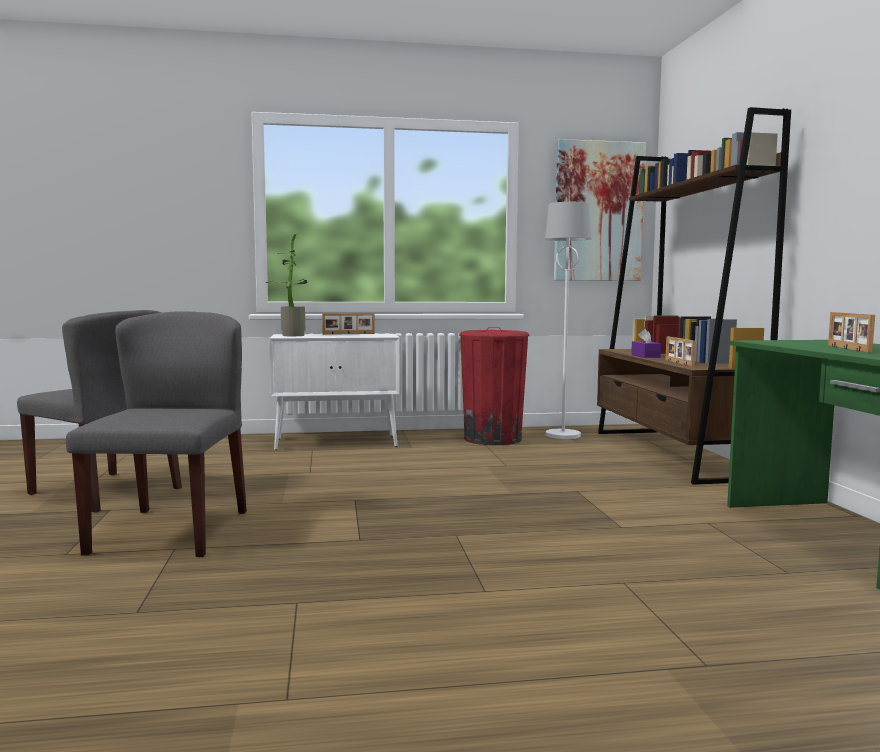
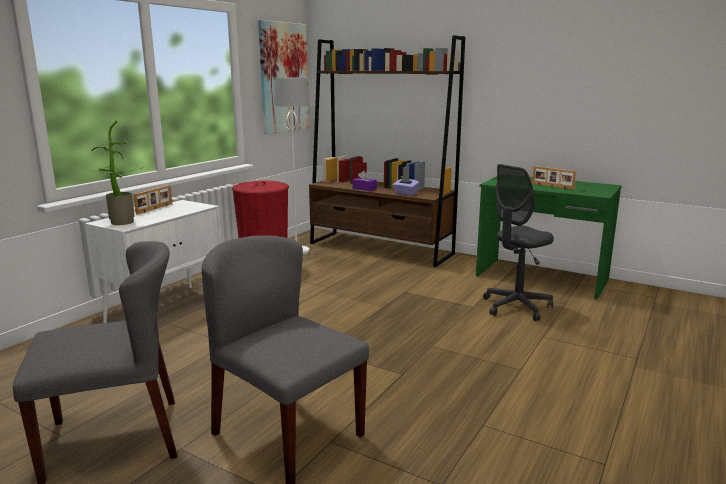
camera: 50 degrees left, 10 degrees up
picture frame [665,336,696,366] -> purple tissue box [393,176,419,196]
none -> grey office chair [483,164,554,321]

